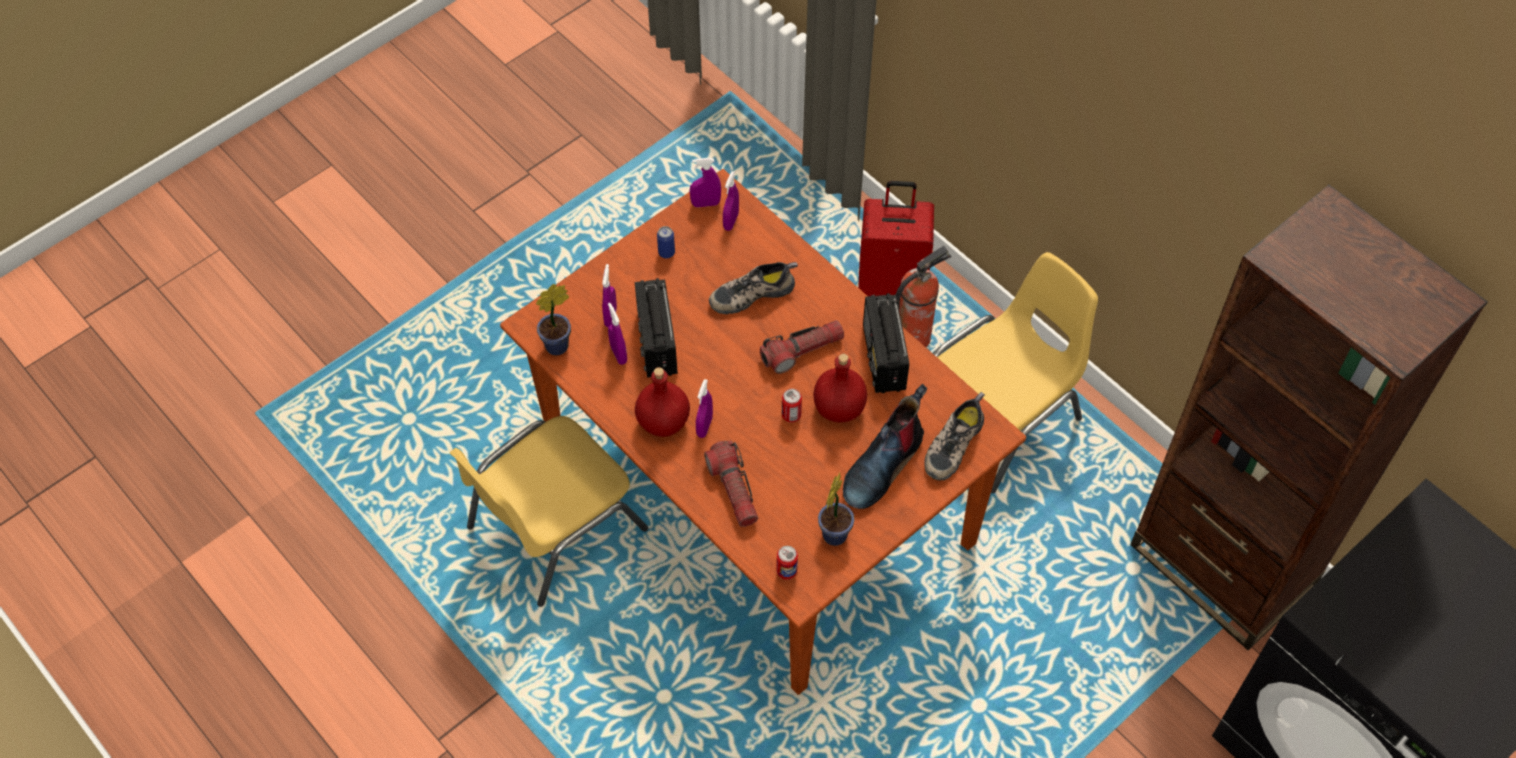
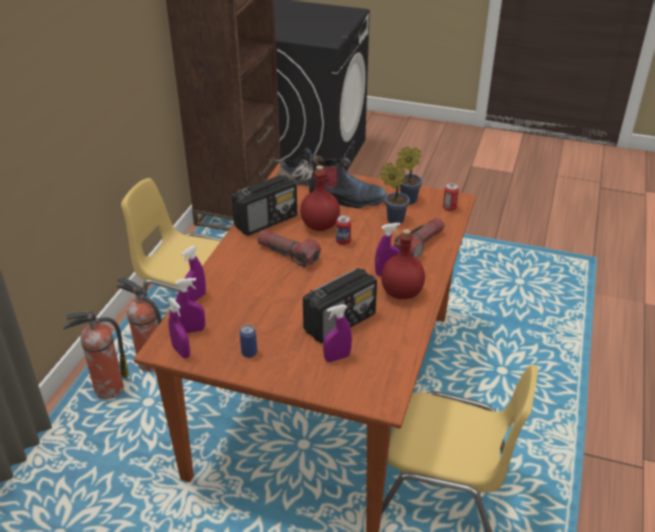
camera: 120 degrees left, 20 degrees down
potted plant [536,284,571,355] -> potted plant moved to [380,162,410,224]
purple spray bottle [608,303,627,365] -> purple spray bottle moved to [181,246,206,302]
shoe [709,262,798,314] -> none
red suitcase [858,181,934,296] -> fire extinguisher [63,311,129,399]

